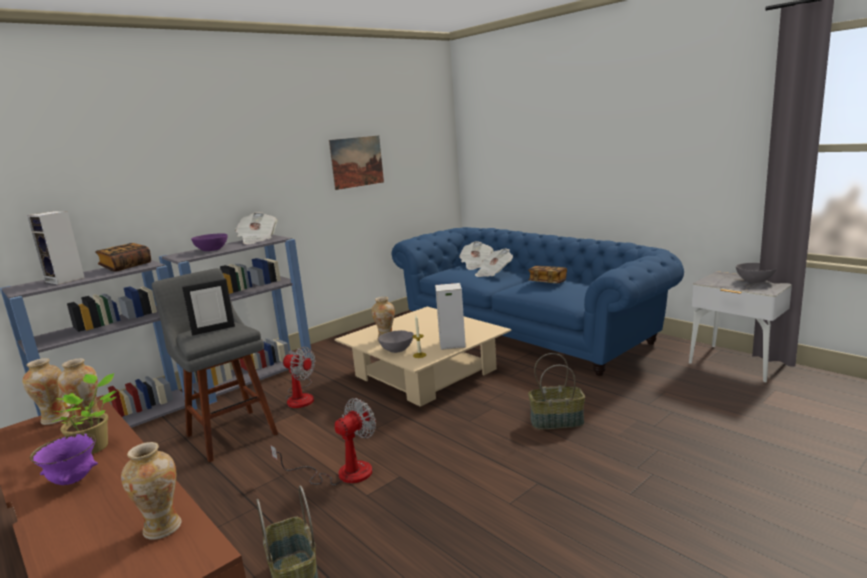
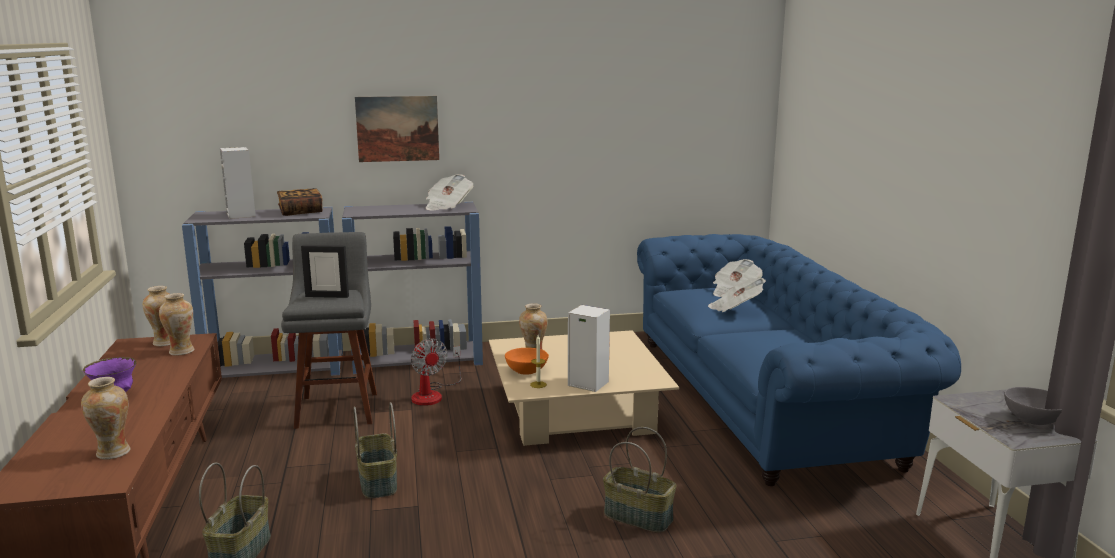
camera: 30 degrees right, 0 degrees up
potted plant [52,373,117,454] -> none
purple bowl [191,234,228,251] -> none
fan [270,398,376,485] -> basket [353,402,397,499]
picture [329,135,384,190] -> picture moved to [355,96,439,162]
grey bowl [378,330,414,353] -> orange bowl [505,348,549,374]
book [528,266,567,284] -> none

